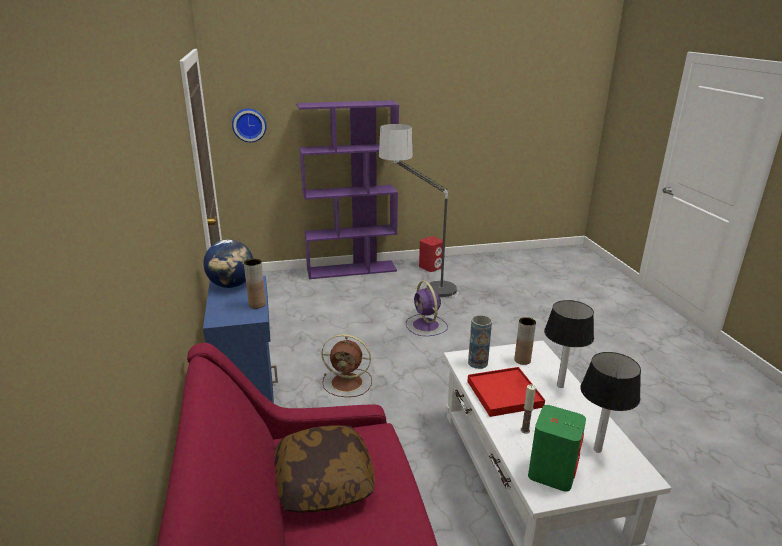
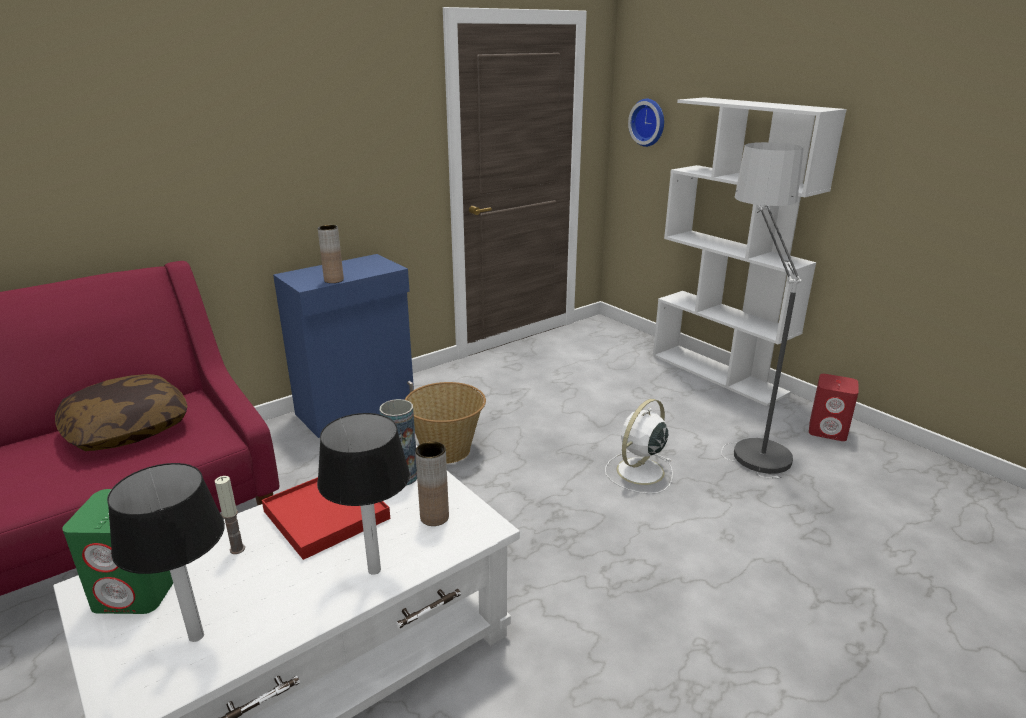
camera: 65 degrees right, 0 degrees up
globe [204,239,253,288] -> none
purple bookcase [297,100,399,279] -> white bookcase [653,97,847,406]
brown fan [322,334,372,397] -> basket [405,382,486,464]
purple fan [406,281,448,336] -> white fan [605,399,673,494]

